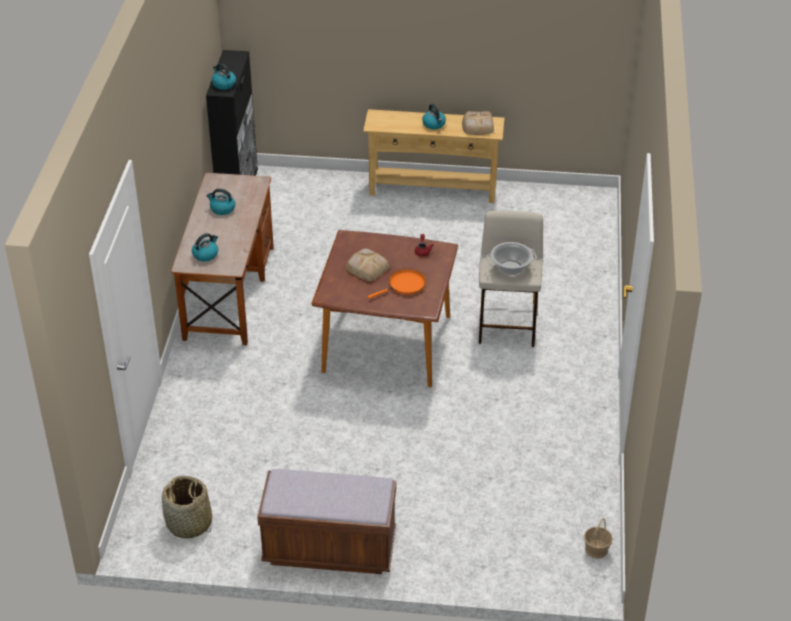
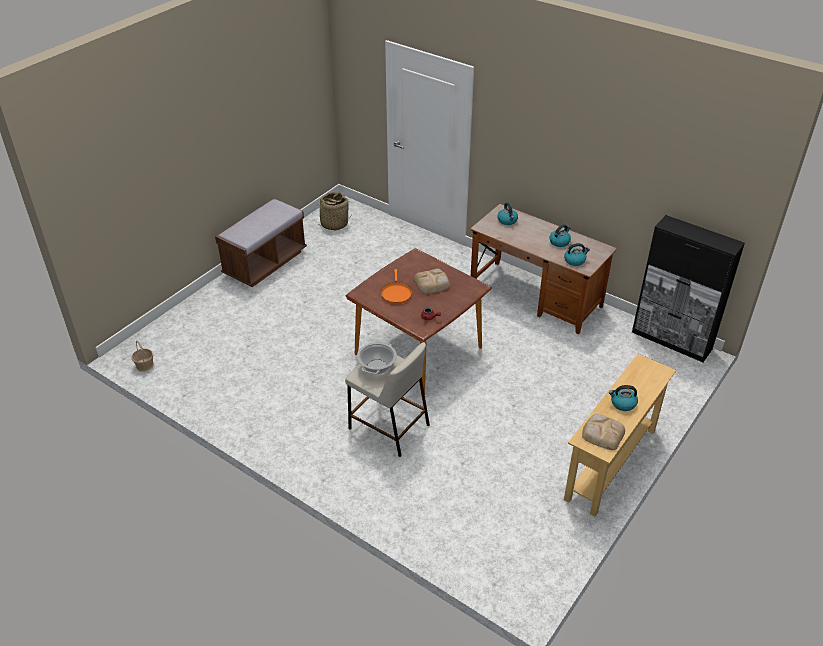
camera: 120 degrees right, 0 degrees up
kettle [212,63,236,90] -> kettle moved to [564,243,590,266]

